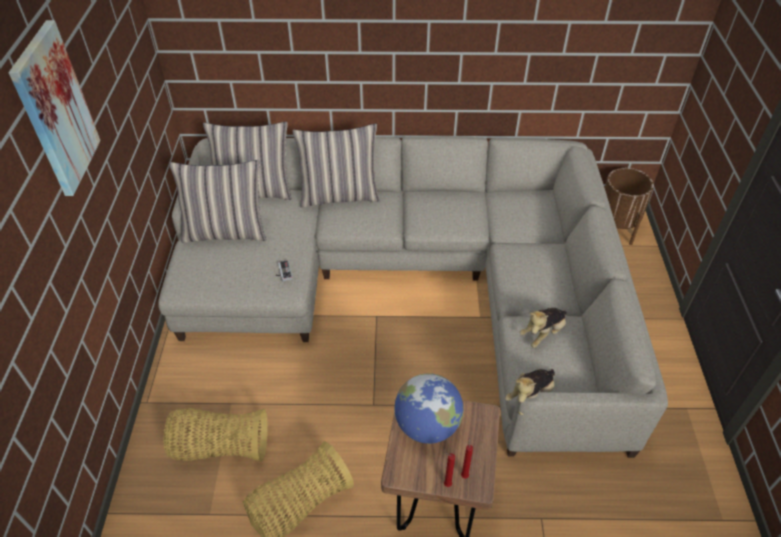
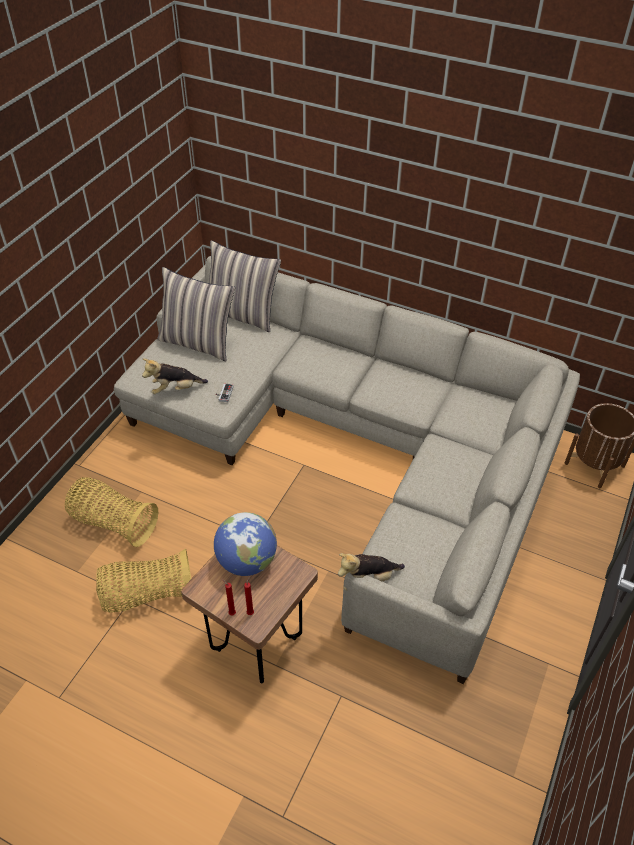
camera: 25 degrees right, 0 degrees up
picture [8,20,101,196] -> none
pillow [292,124,380,208] -> none
plush toy [519,308,567,348] -> plush toy moved to [142,358,208,394]

